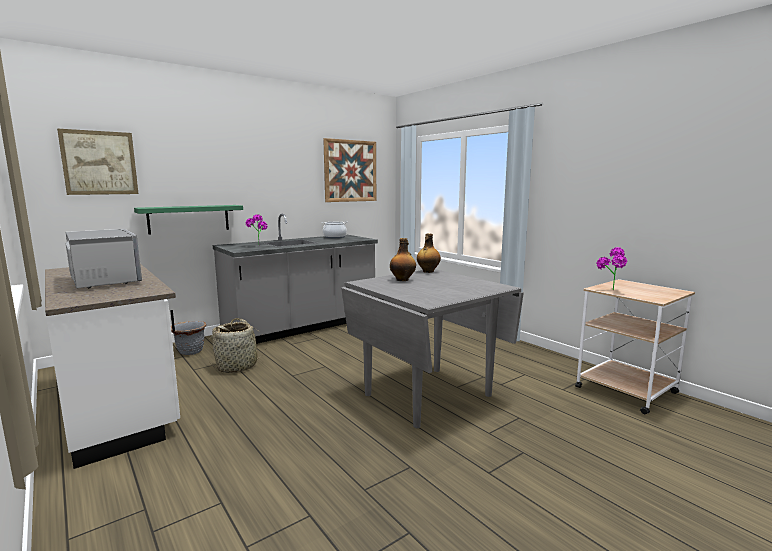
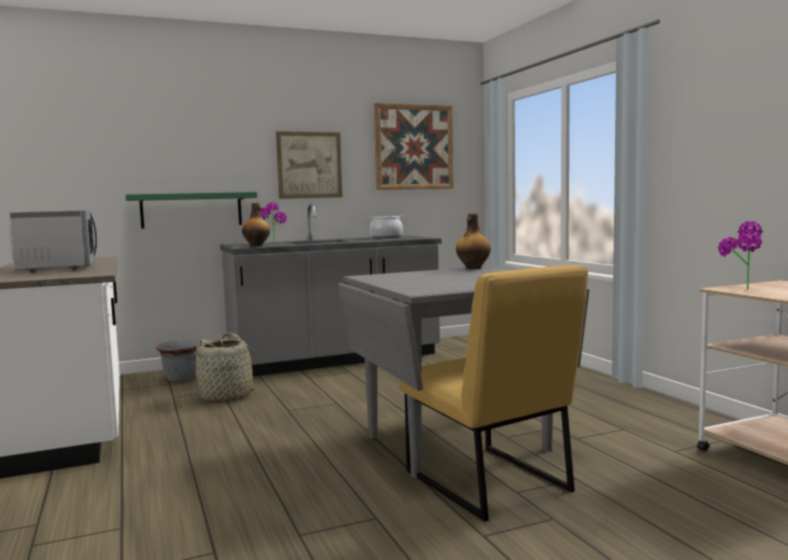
camera: 15 degrees right, 5 degrees down
picture [57,128,139,195] -> picture moved to [276,131,342,199]
bottle [390,238,416,281] -> bottle moved to [242,203,270,247]
none -> yellow chair [399,265,588,522]

